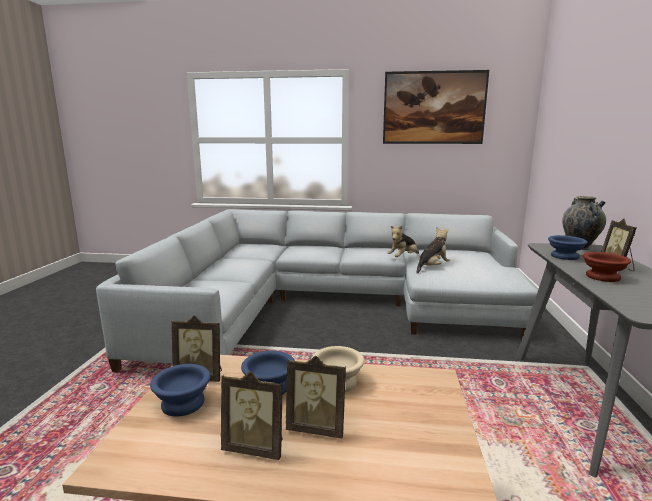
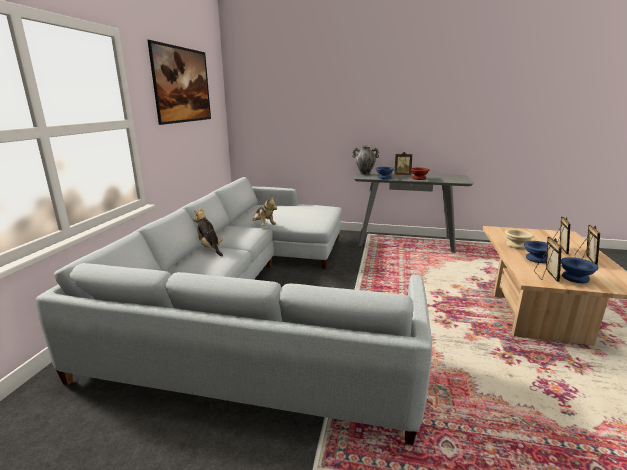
camera: 85 degrees left, 5 degrees up
plush toy [417,227,450,274] -> plush toy moved to [193,208,223,256]

